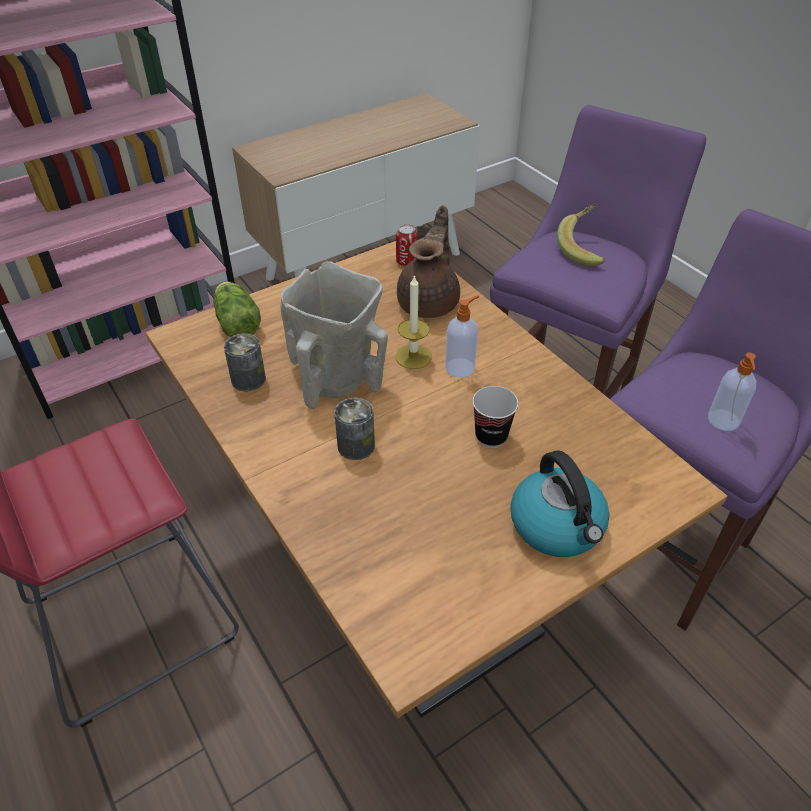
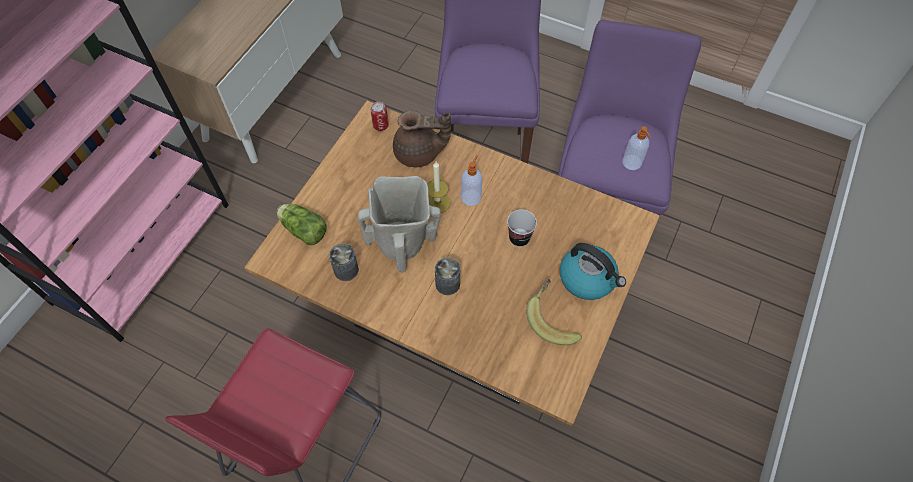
camera: 30 degrees left, 15 degrees up
brown teapot [397,205,460,318] -> brown teapot turned 105 degrees clockwise [393,111,451,167]
banana [557,204,605,267] -> banana moved to [526,279,582,345]

